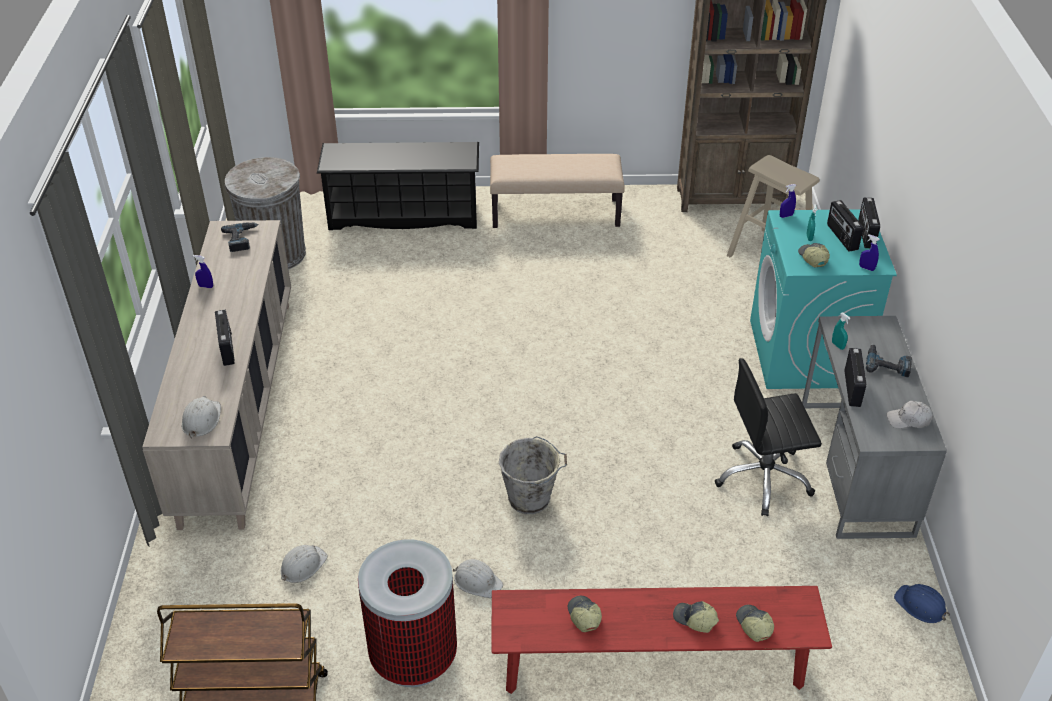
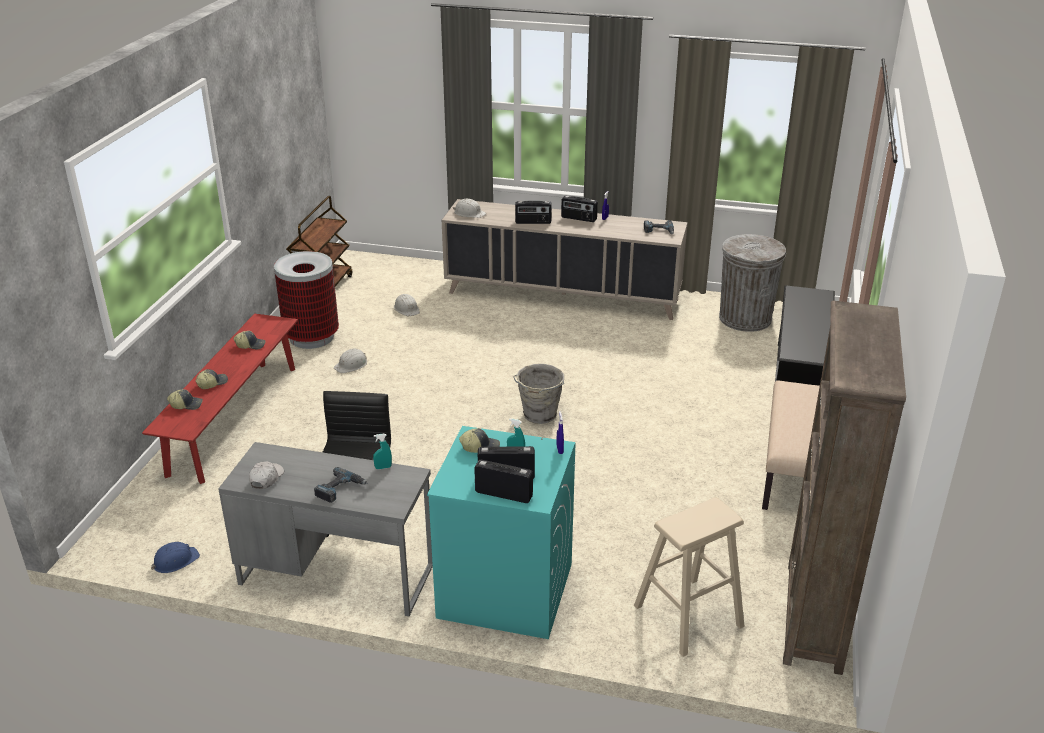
camera: 105 degrees right, 10 degrees down
grey bucket [499,436,567,514] -> grey bucket moved to [513,364,564,424]
radio [845,348,866,407] -> radio moved to [561,196,598,222]
blue spray bottle [859,234,880,271] -> none

